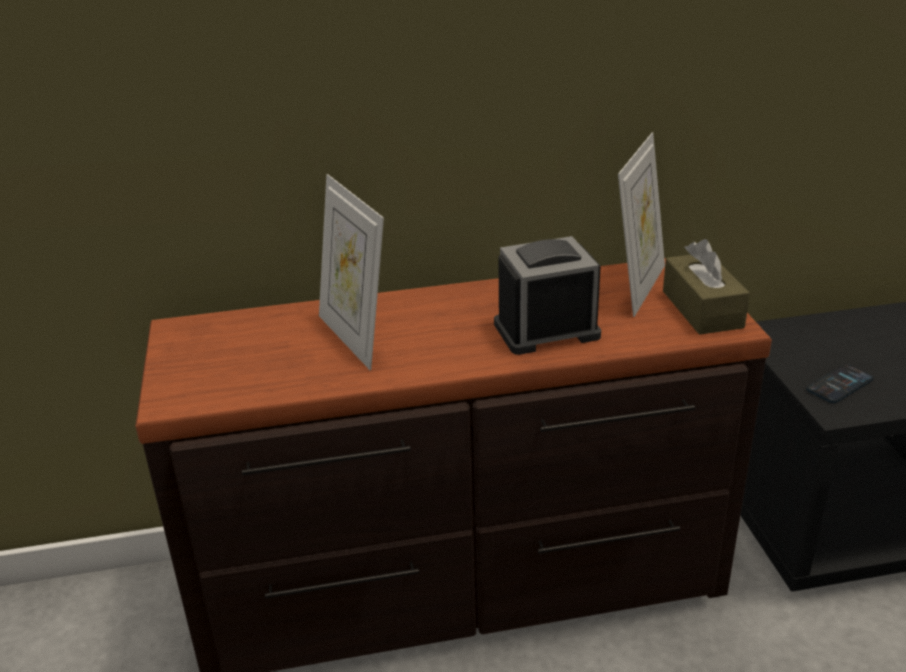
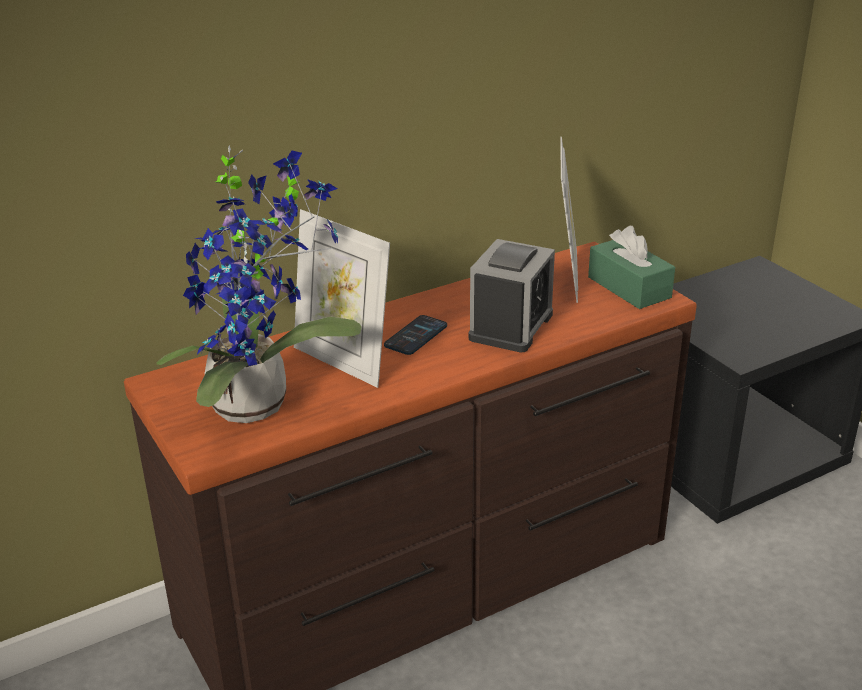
camera: 20 degrees left, 0 degrees up
alarm clock [494,236,601,355] -> alarm clock turned 150 degrees clockwise [469,239,555,353]
brown tissue box [663,239,750,335] -> green tissue box [588,225,675,309]
phone [806,364,874,403] -> phone moved to [384,315,447,355]
none -> potted plant [156,145,362,423]

